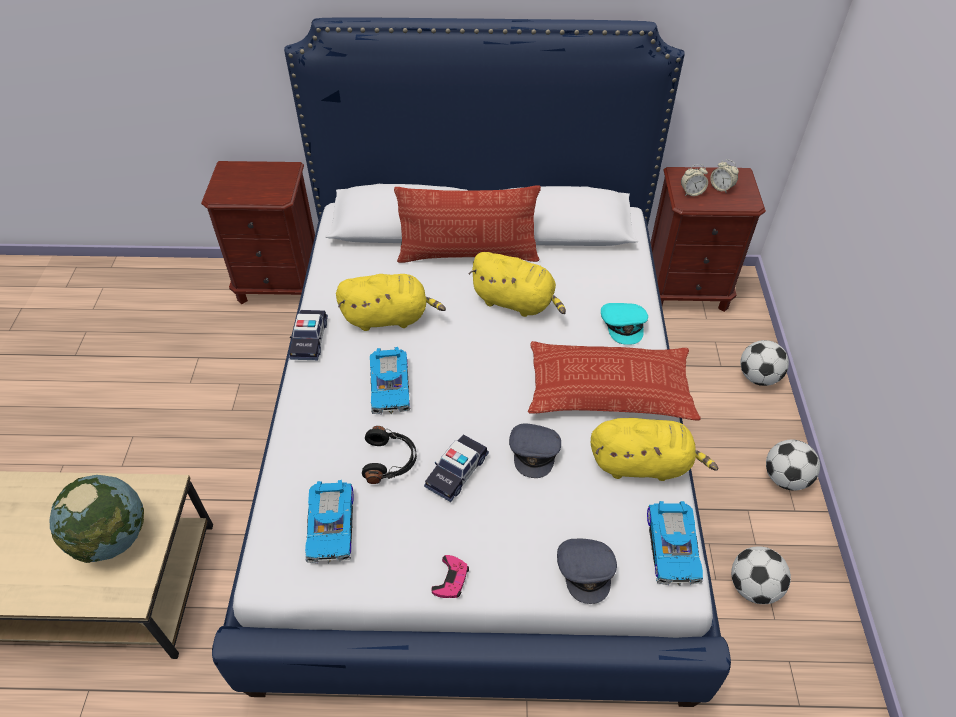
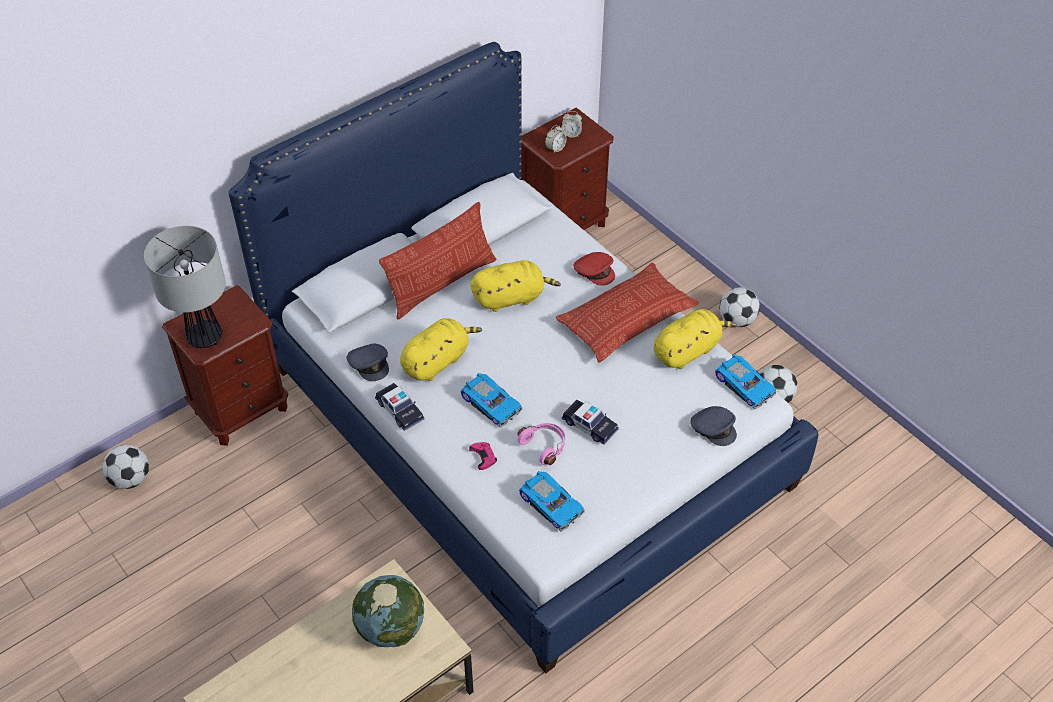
camera: 40 degrees left, 0 degrees up
black headphones [362,426,417,484] -> pink headphones [517,423,565,465]
toy car [424,434,489,502] -> toy car turned 45 degrees counterclockwise [562,400,619,445]
pink game controller [431,555,469,598] -> pink game controller moved to [469,442,497,470]
grey cap [509,423,561,478] -> grey cap moved to [346,344,389,381]
turquoise cap [601,303,648,345] -> red cap [573,252,615,286]
football [740,340,789,386] -> football moved to [103,445,149,489]
none -> table lamp [144,226,226,348]

